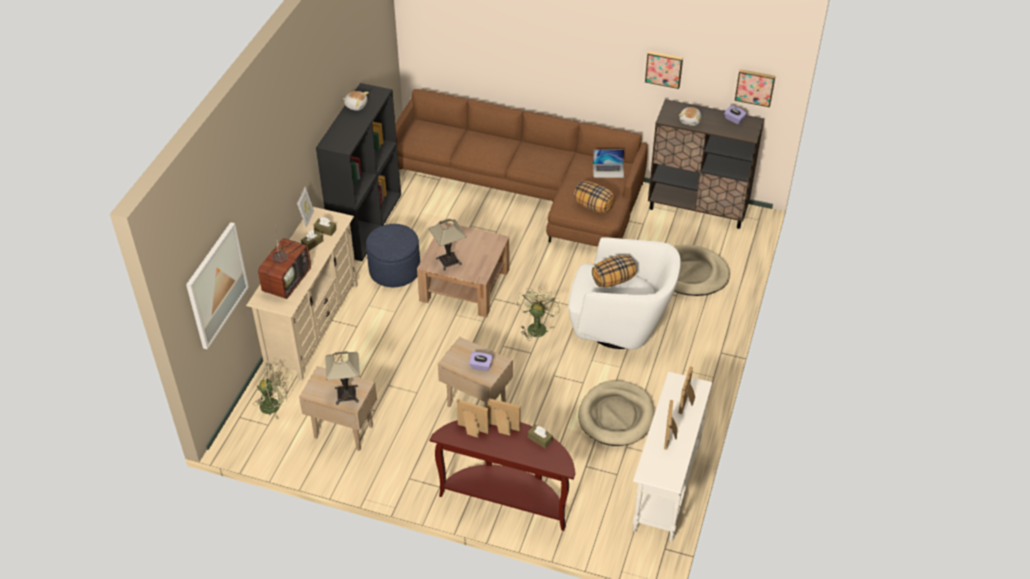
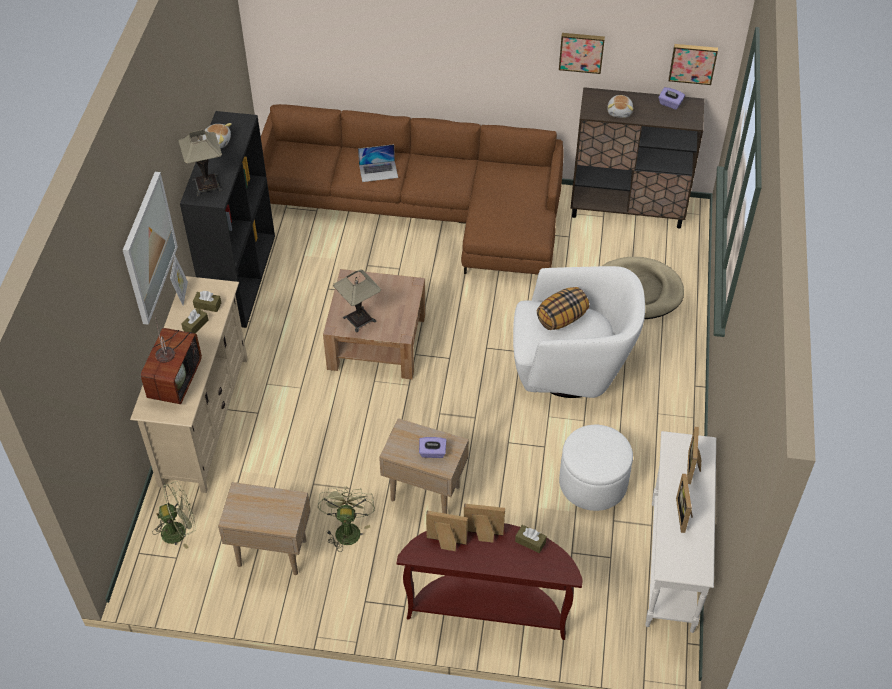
camera: 10 degrees left, 5 degrees up
picture [186,222,249,349] -> picture moved to [123,172,178,325]
table lamp [325,351,360,405] -> table lamp moved to [178,130,222,196]
blue ottoman [366,224,420,287] -> none
green fan [517,287,560,341] -> green fan moved to [318,486,375,552]
pillow [574,181,615,213] -> none
beige dog bed [578,380,654,446] -> white ottoman [559,425,633,511]
laptop [593,149,624,178] -> laptop moved to [358,144,398,182]

